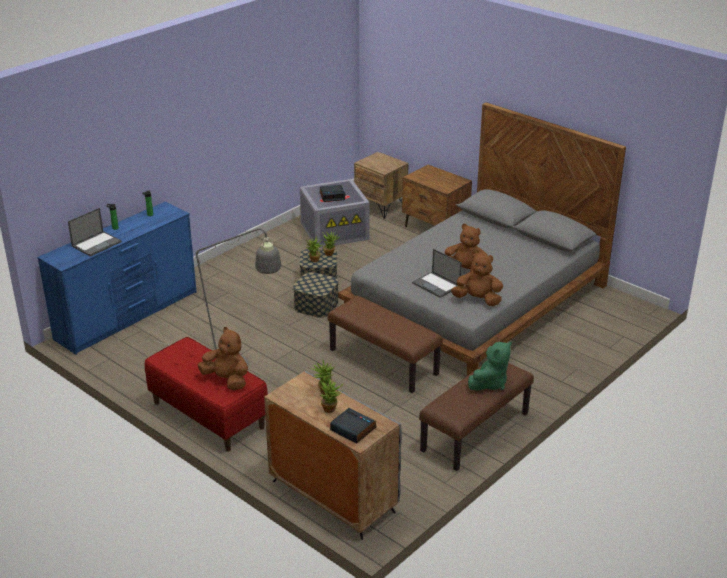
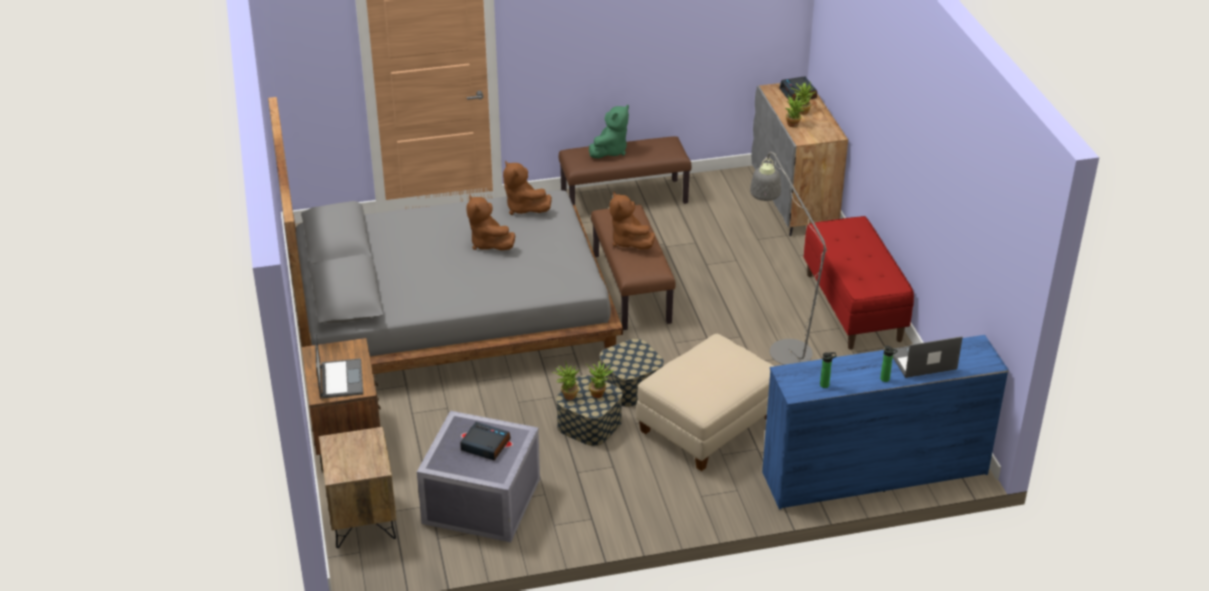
camera: 145 degrees left, 5 degrees up
brown plush toy [198,327,248,390] -> brown plush toy moved to [609,192,655,249]
laptop [412,249,462,298] -> laptop moved to [315,334,363,399]
green plush toy [468,342,512,391] -> green plush toy turned 135 degrees clockwise [589,105,629,158]
none -> beige ottoman [636,334,773,471]

